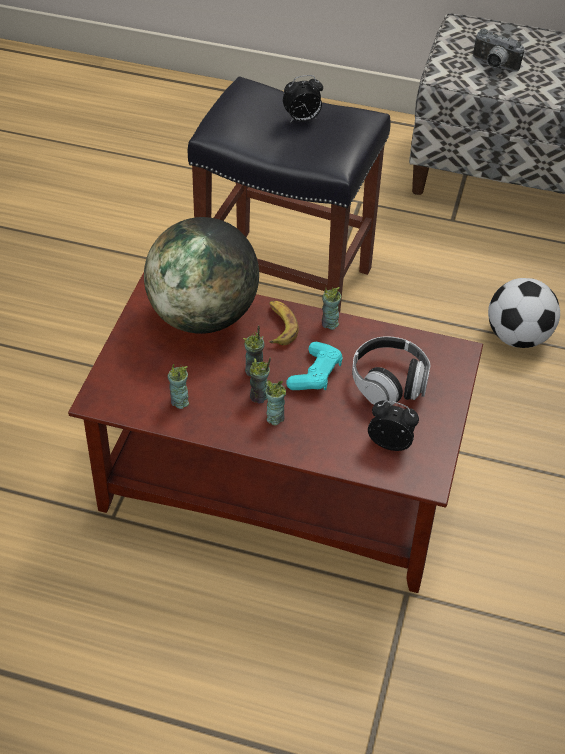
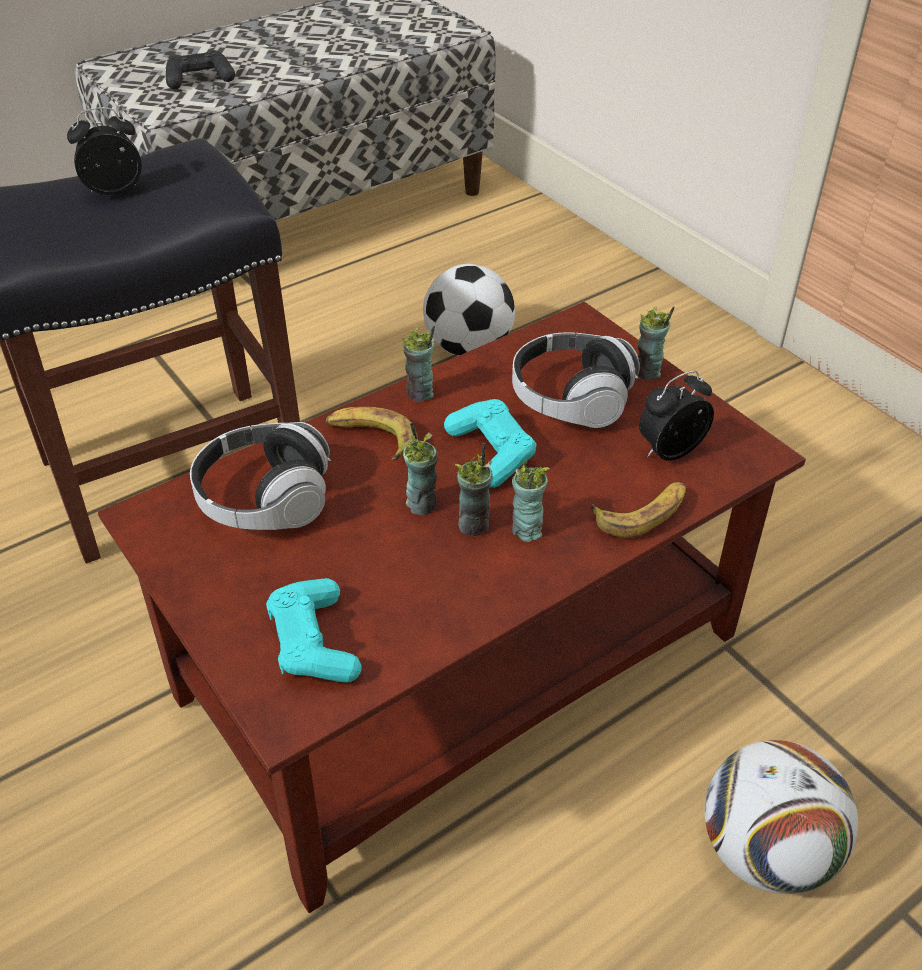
camera: 50 degrees left, 5 degrees down
globe [144,217,259,334] -> headphones [190,422,331,530]
cup [167,364,189,409] -> cup moved to [638,306,675,380]
alarm clock [283,75,323,123] -> alarm clock turned 135 degrees counterclockwise [67,107,142,195]
camera [473,28,525,72] -> black game controller [166,50,235,90]
none -> turquoise game controller [266,578,362,683]
none -> banana [591,482,686,538]
none -> football [705,740,858,894]

